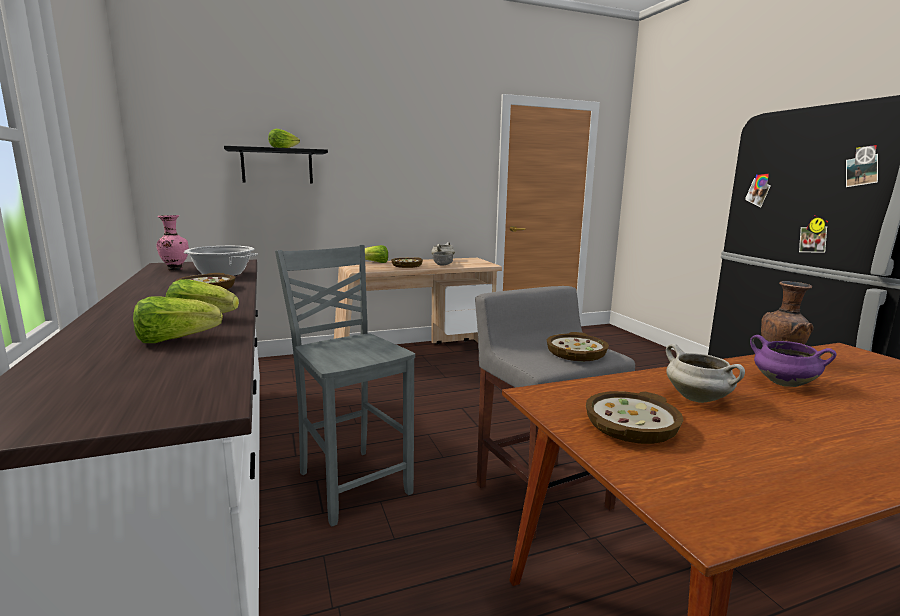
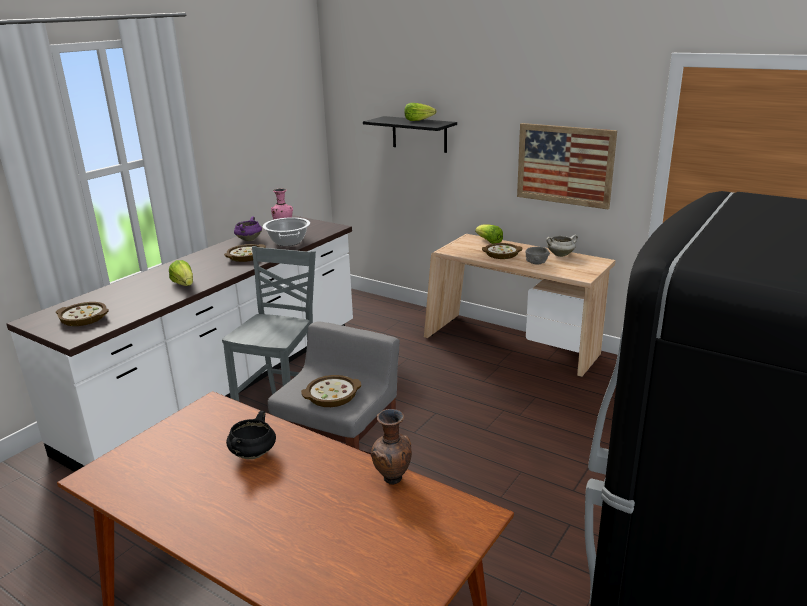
camera: 55 degrees right, 10 degrees up
lettuce [133,296,223,343] -> none
bowl [586,391,683,444] -> bowl moved to [56,302,109,326]
white cooking pot [666,344,745,403] -> black cooking pot [226,411,276,459]
purple cooking pot [750,335,837,387] -> purple cooking pot moved to [234,217,262,241]
none -> picture [517,123,617,209]

